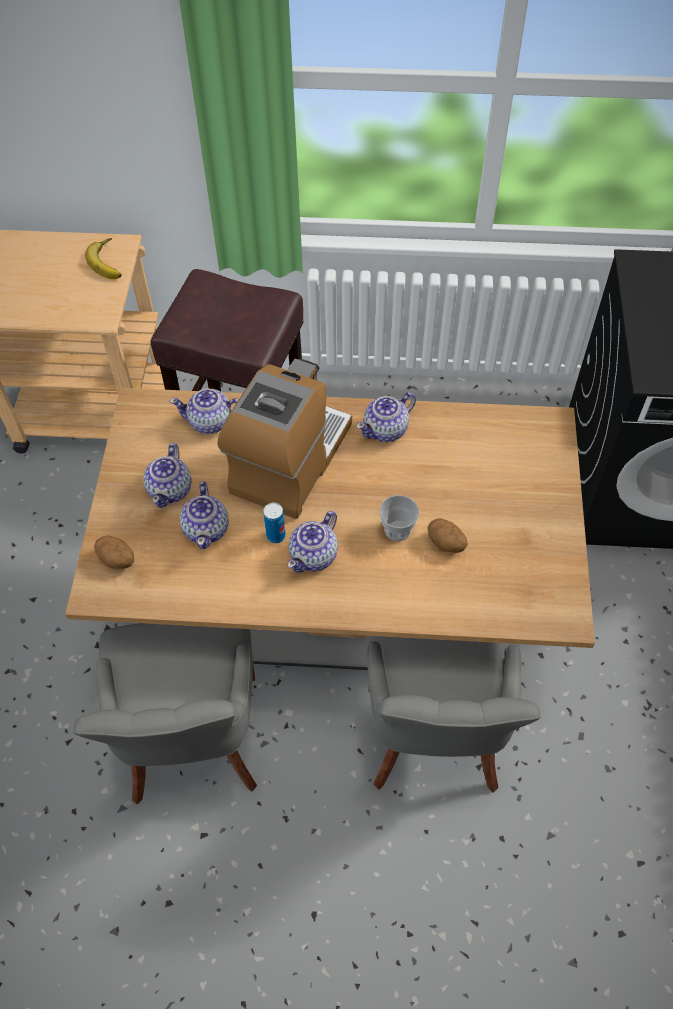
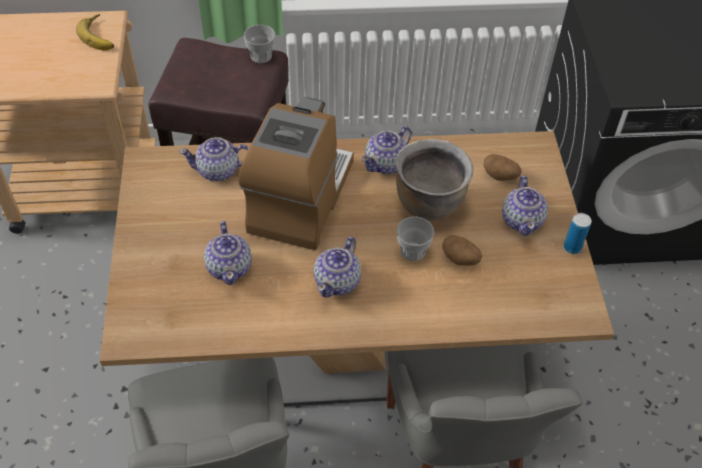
camera: 10 degrees left, 5 degrees down
potato [94,536,134,569] -> potato moved to [483,154,522,181]
teapot [143,443,192,508] -> teapot moved to [502,175,548,236]
can [263,503,286,543] -> can moved to [564,213,592,254]
none -> cup [244,25,275,63]
none -> brown cooking pot [395,139,473,220]

